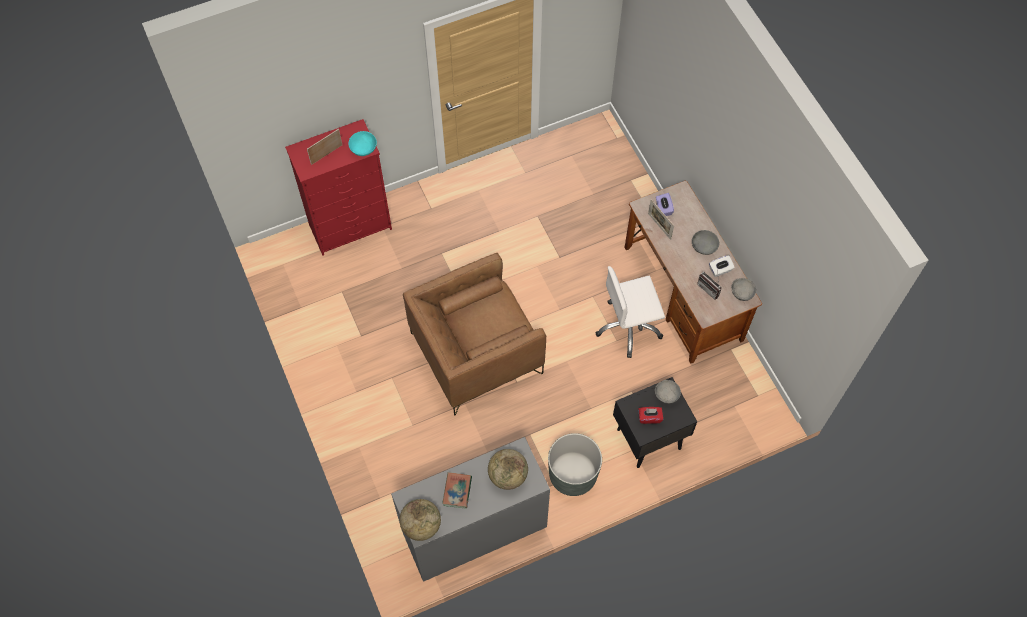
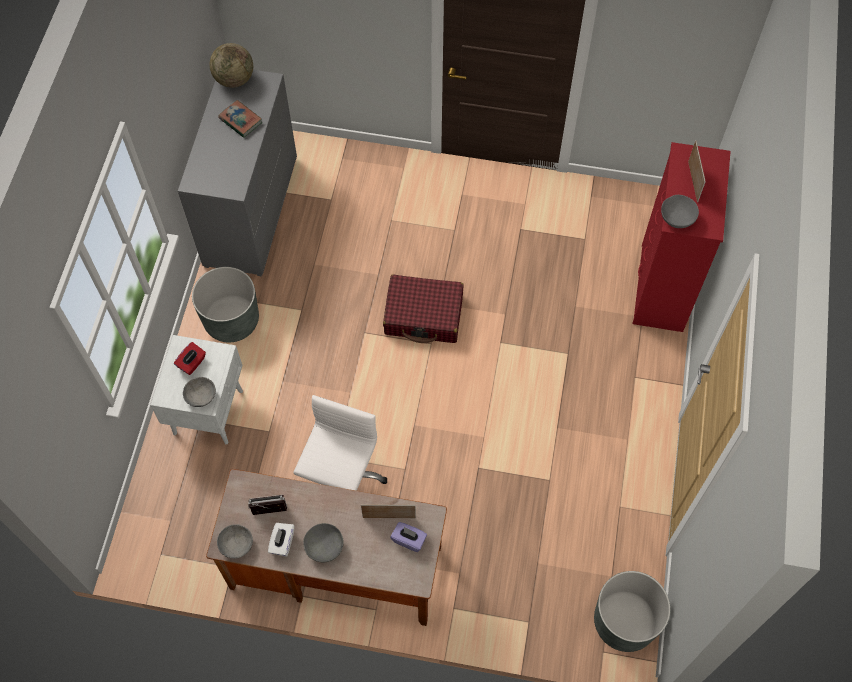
camera: 125 degrees right, 0 degrees up
turquoise bowl [348,131,377,156] -> grey bowl [661,195,699,228]
brown armchair [403,253,546,415] -> red suitcase [383,274,463,343]
globe [488,449,528,490] -> none
black nightstand [613,377,697,468] -> white nightstand [151,335,243,444]
none -> grey planter [594,571,670,652]

